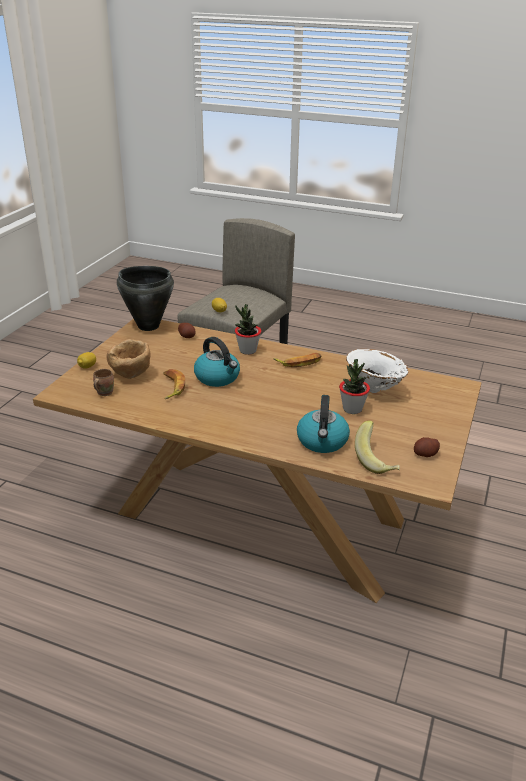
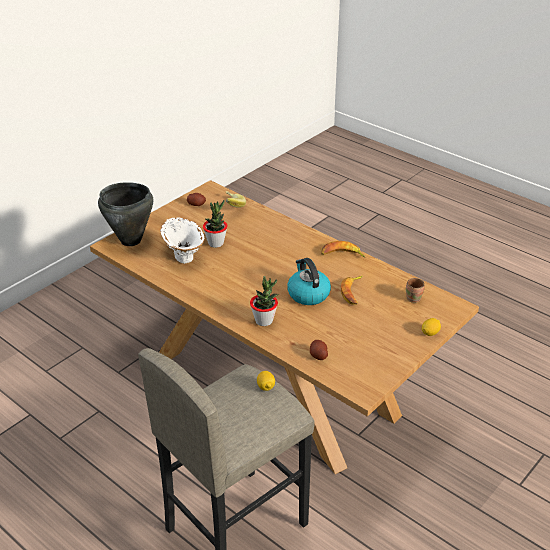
camera: 160 degrees left, 5 degrees up
brown bowl [106,339,151,379] -> none
black cooking pot [117,266,174,331] -> black cooking pot moved to [98,182,153,246]
banana [273,353,321,367] -> banana moved to [321,241,365,258]
kettle [297,395,350,453] -> none

